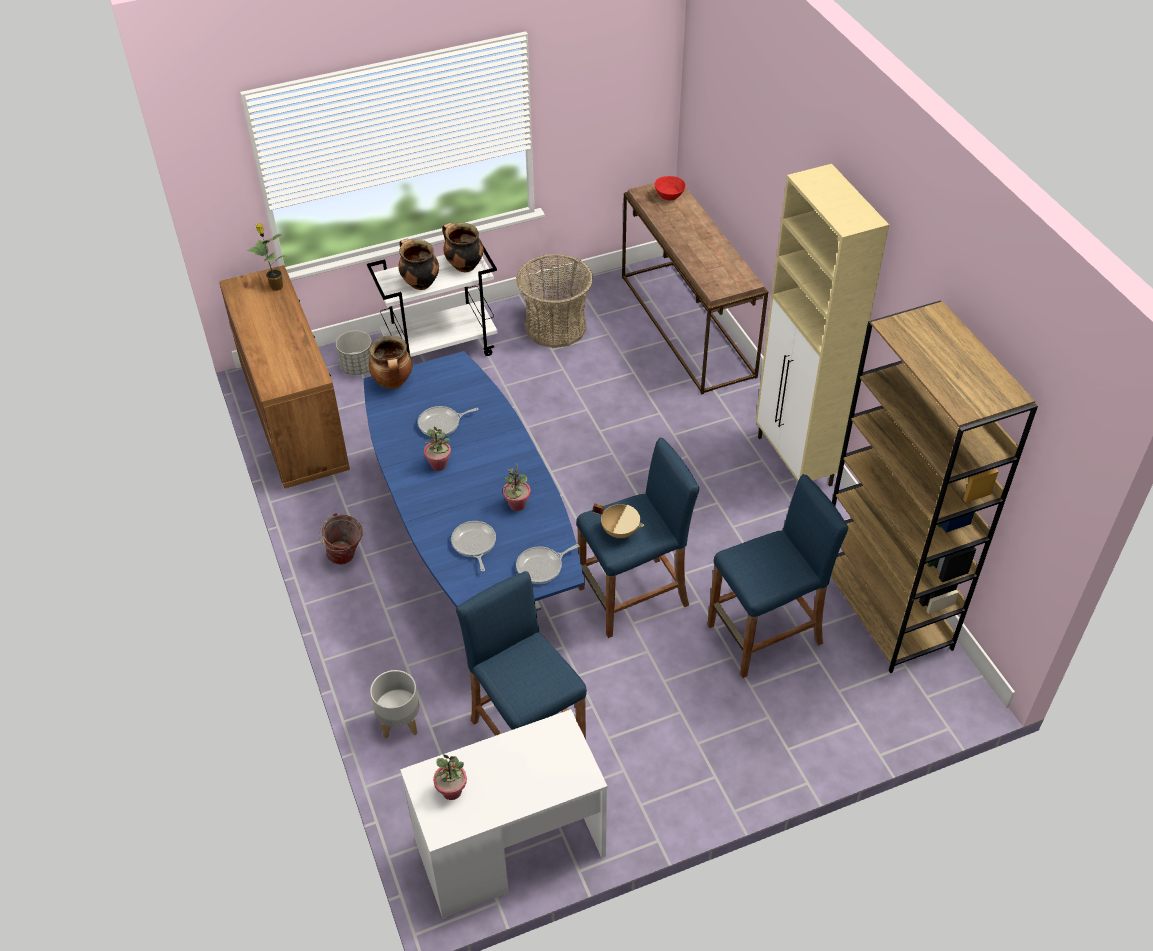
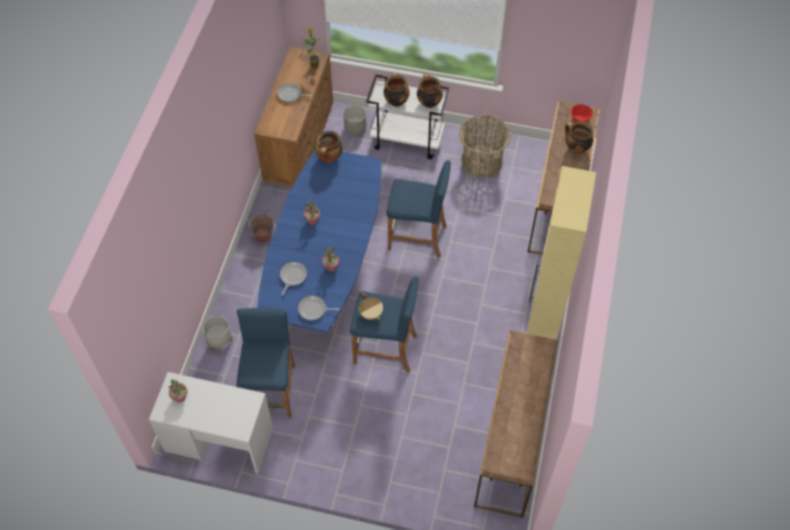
camera: 35 degrees right, 10 degrees up
frying pan [418,406,478,437] -> frying pan moved to [277,83,313,102]
blue stool [707,474,848,678] -> blue stool moved to [386,160,451,258]
brown bookcase [831,301,1038,673] -> brown console table [474,330,558,518]
none -> cooking pot [565,121,593,154]

